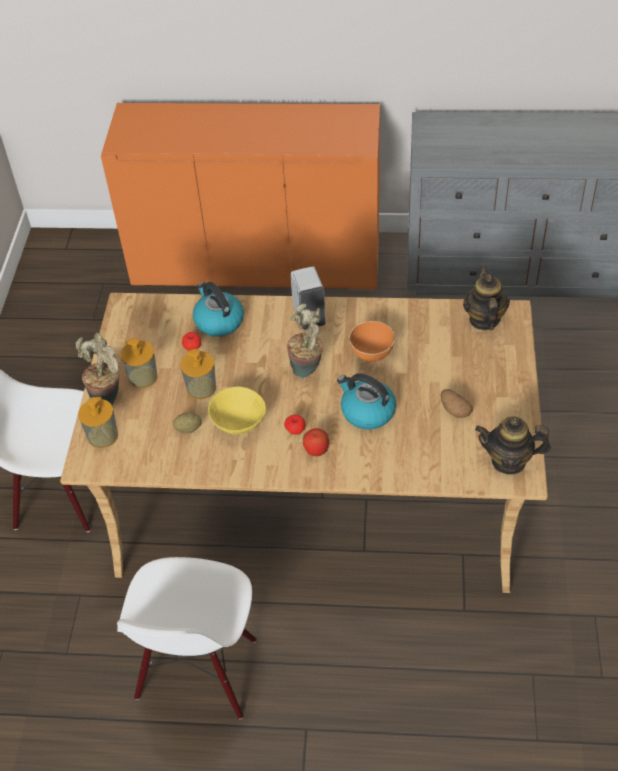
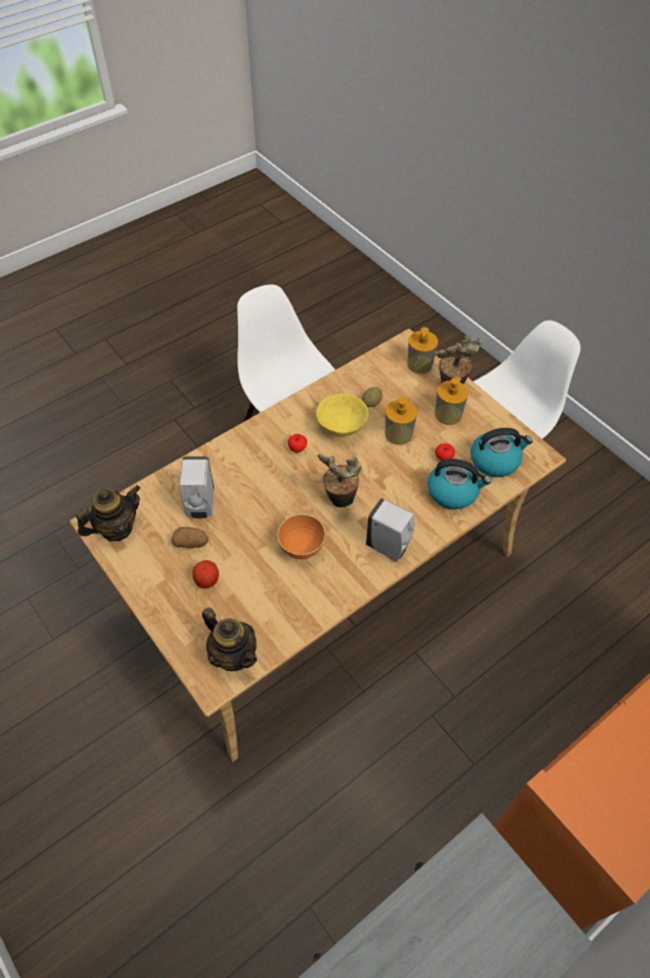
camera: 135 degrees right, 5 degrees up
apple [303,428,329,456] -> apple moved to [193,560,219,589]
kettle [337,373,396,430] -> kettle moved to [471,428,533,477]
none -> white soap dispenser [179,456,214,518]

